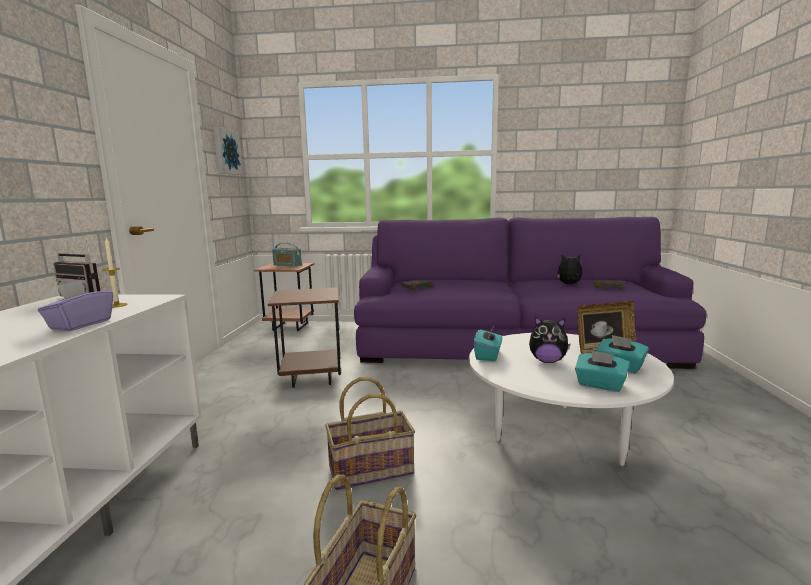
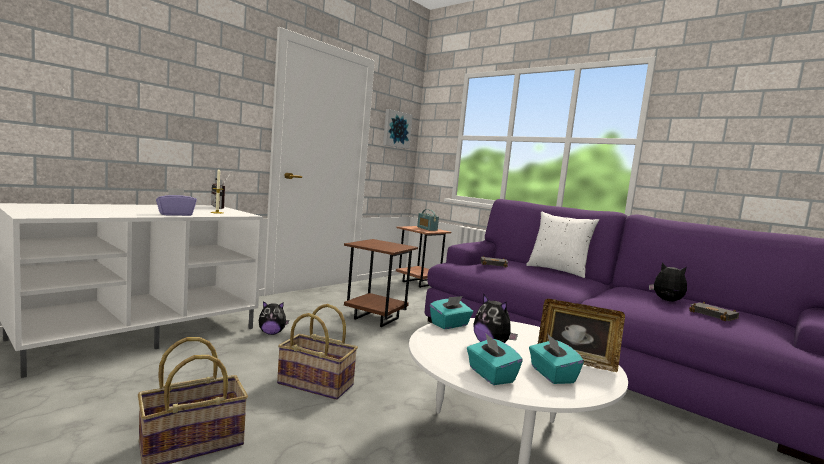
camera: 35 degrees right, 5 degrees down
none -> plush toy [259,301,289,335]
none -> white pillow [526,212,599,278]

